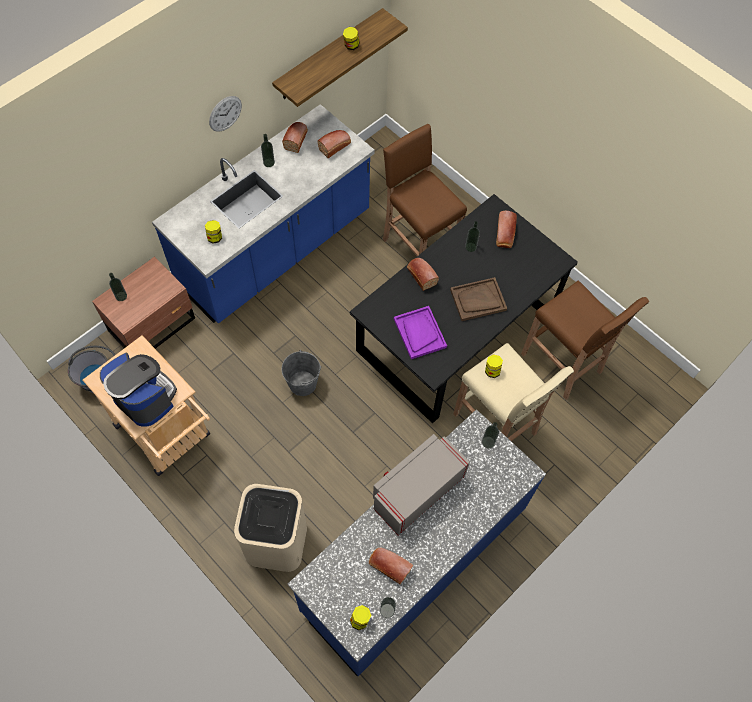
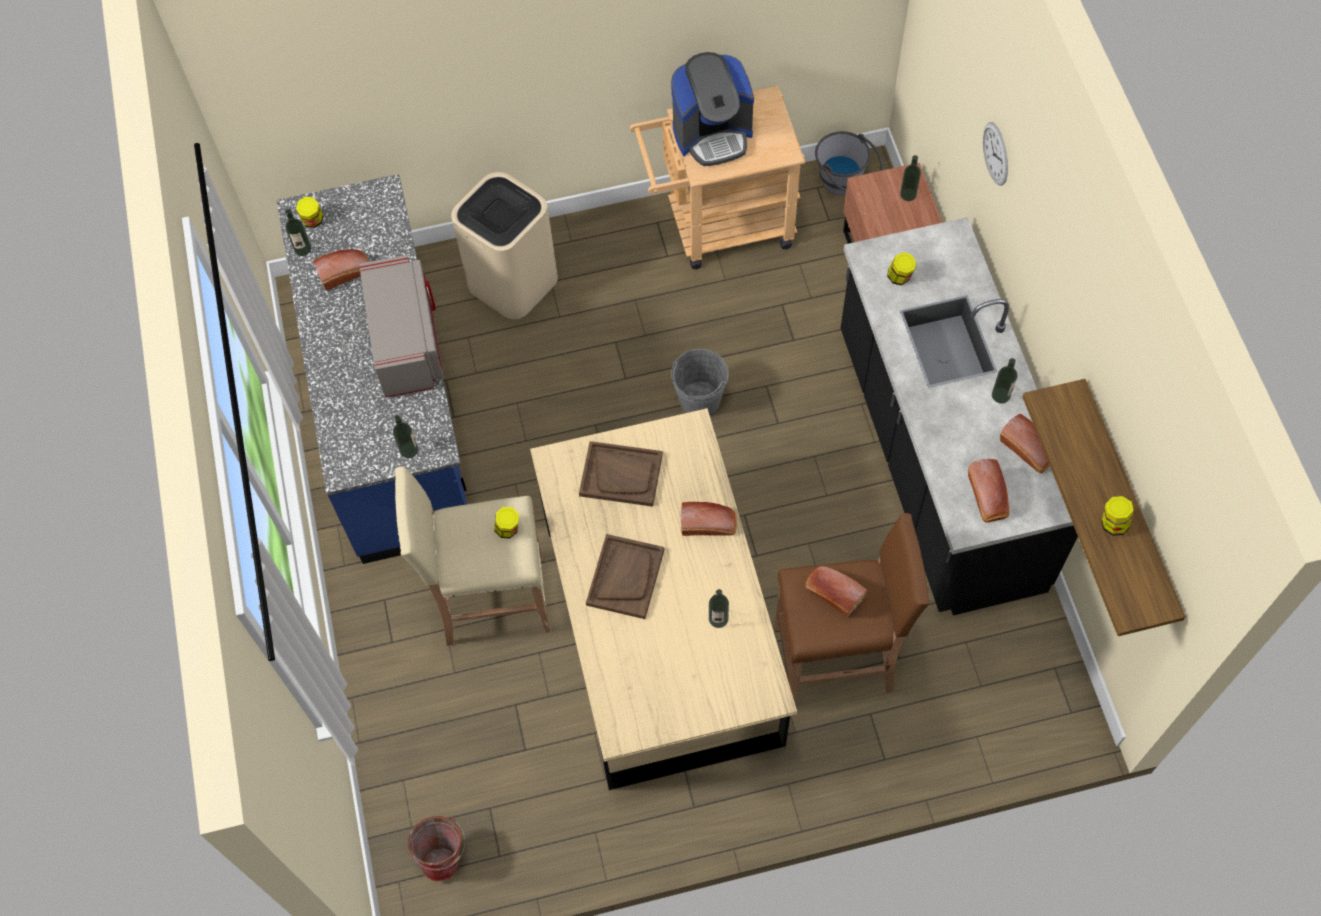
camera: 125 degrees right, 0 degrees up
blue counter [152,104,375,324] -> black counter [841,217,1078,615]
wall clock [209,96,242,132] -> wall clock moved to [983,122,1008,186]
black dining table [350,194,578,423] -> beige dining table [530,408,797,790]
purple tray [394,306,447,359] -> brown tray [579,441,663,507]
bread [496,211,517,248] -> bread moved to [805,566,867,617]
brown stool [521,281,649,400] -> none
none -> bucket [408,816,465,882]

